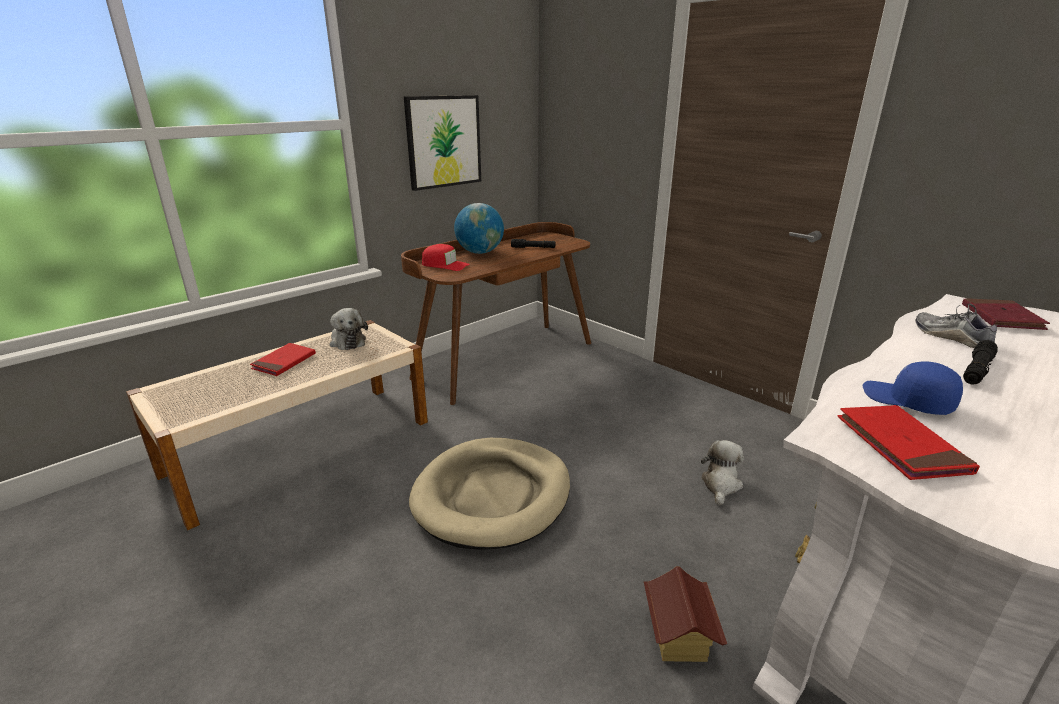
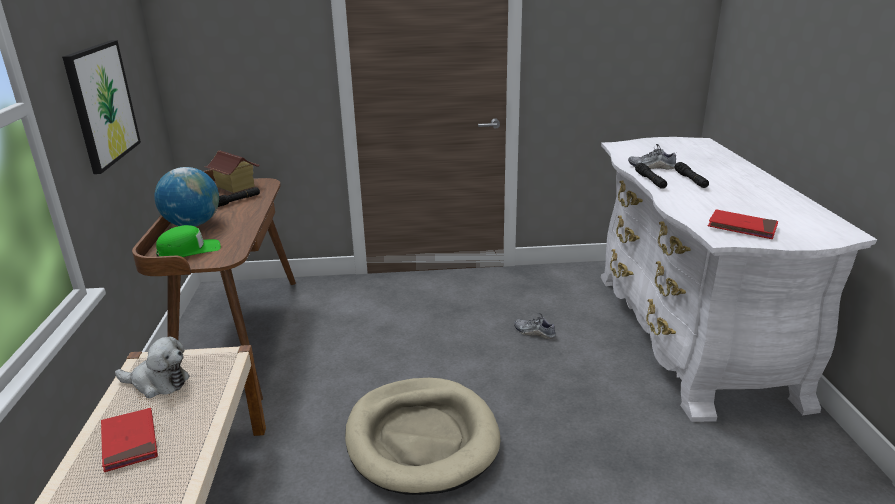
camera: 50 degrees left, 0 degrees up
red cap [421,244,470,271] -> green cap [156,225,221,257]
toy house [644,566,727,662] -> toy house moved to [206,150,260,193]
plush toy [701,440,744,506] -> shoe [514,313,556,339]
blue cap [862,361,963,415] -> none
red book [962,298,1050,330] -> none
none -> black flashlight [635,163,667,189]

